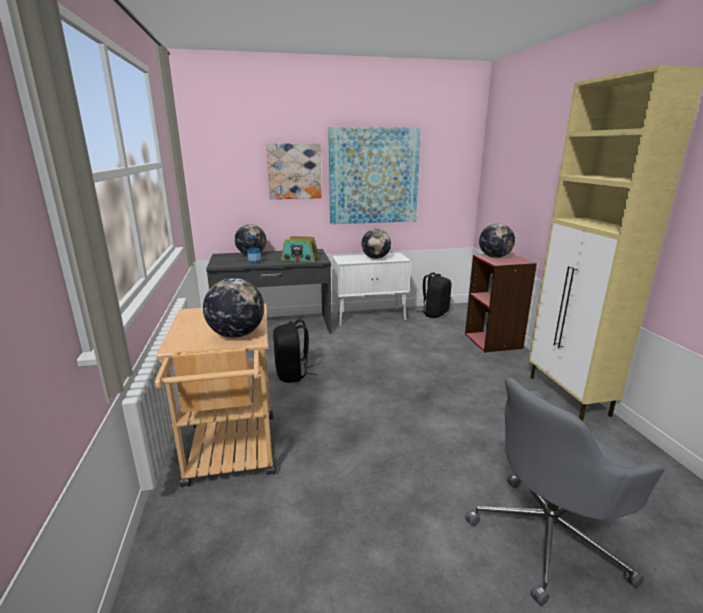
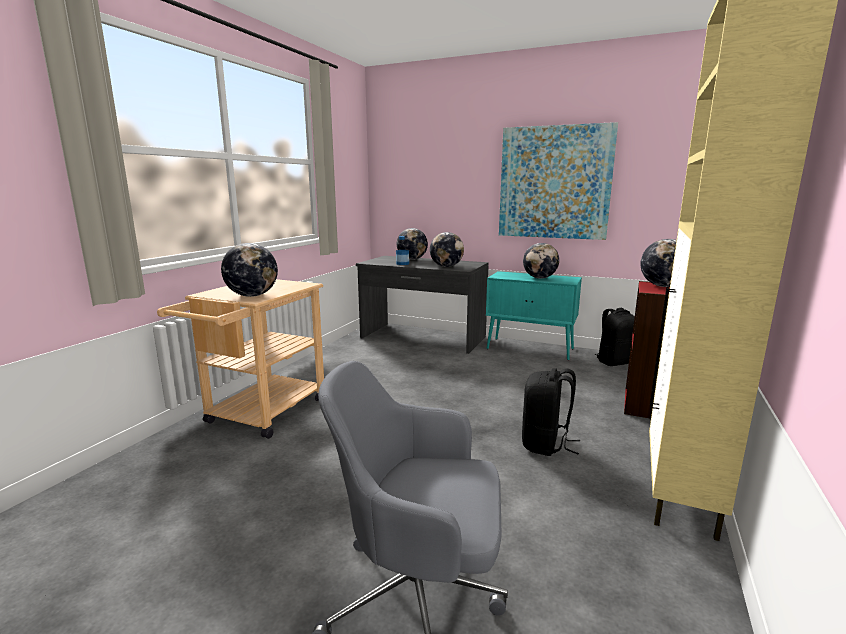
camera: 35 degrees right, 5 degrees down
picture [266,144,322,199] -> none
black backpack [273,319,316,383] -> black backpack moved to [522,368,580,456]
radio [281,236,319,262] -> globe [430,232,464,267]
white cabinet [332,253,411,326] -> turquoise cabinet [486,271,582,360]

